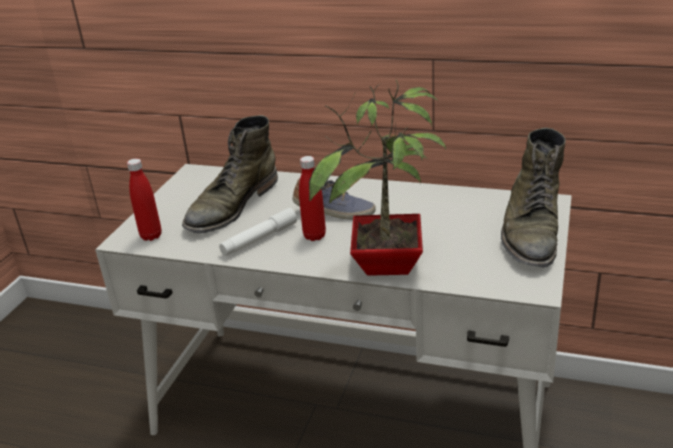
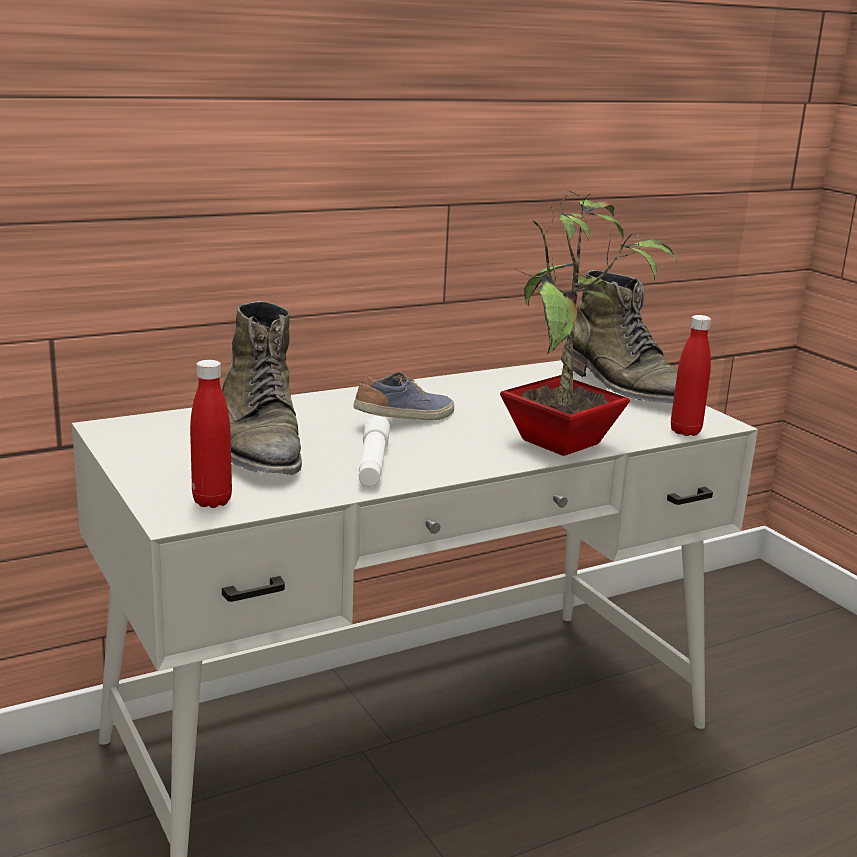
camera: 50 degrees left, 10 degrees down
red bottle [299,156,326,241] -> red bottle moved to [671,315,711,436]

